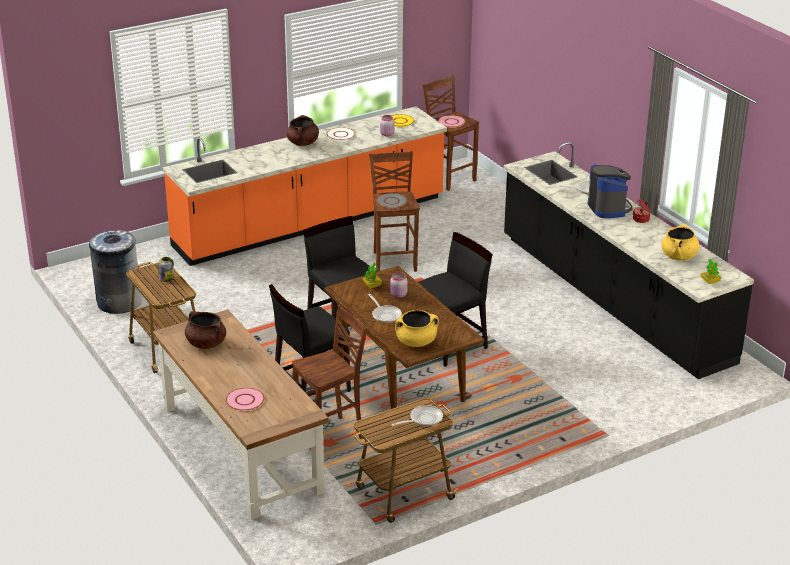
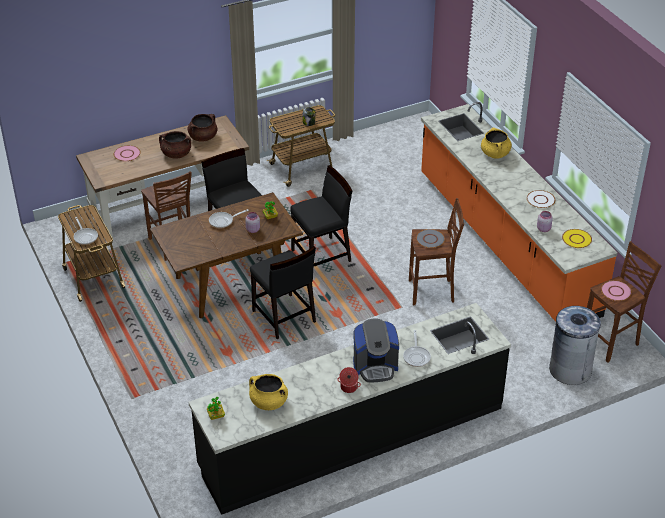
camera: 95 degrees right, 10 degrees up
grey trash can [89,230,142,314] -> grey trash can moved to [549,306,601,385]
brown cooking pot [287,115,319,146] -> brown cooking pot moved to [159,131,191,159]
yellow cooking pot [395,310,439,347] -> yellow cooking pot moved to [481,127,512,159]

